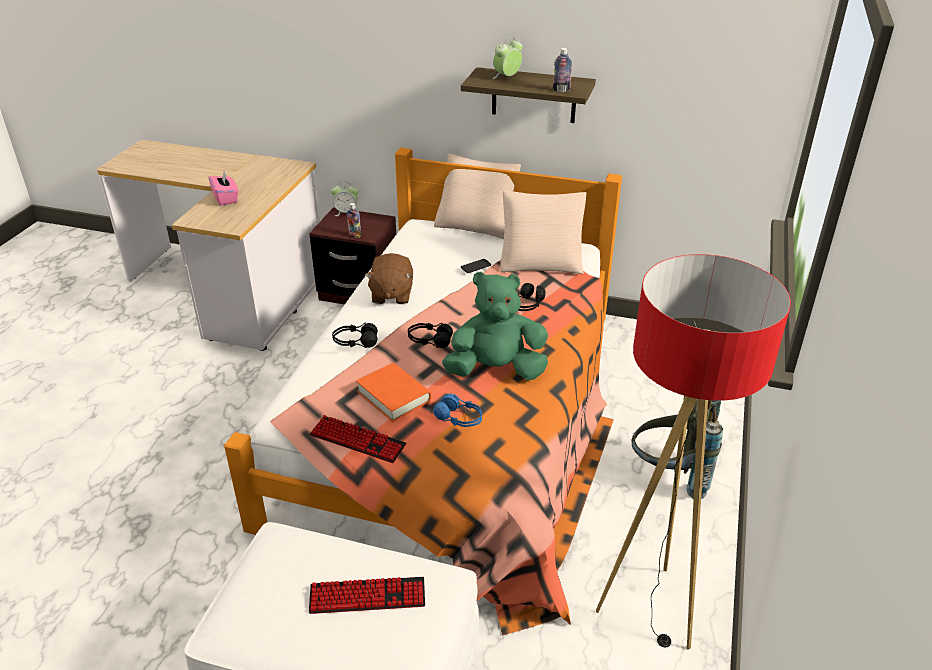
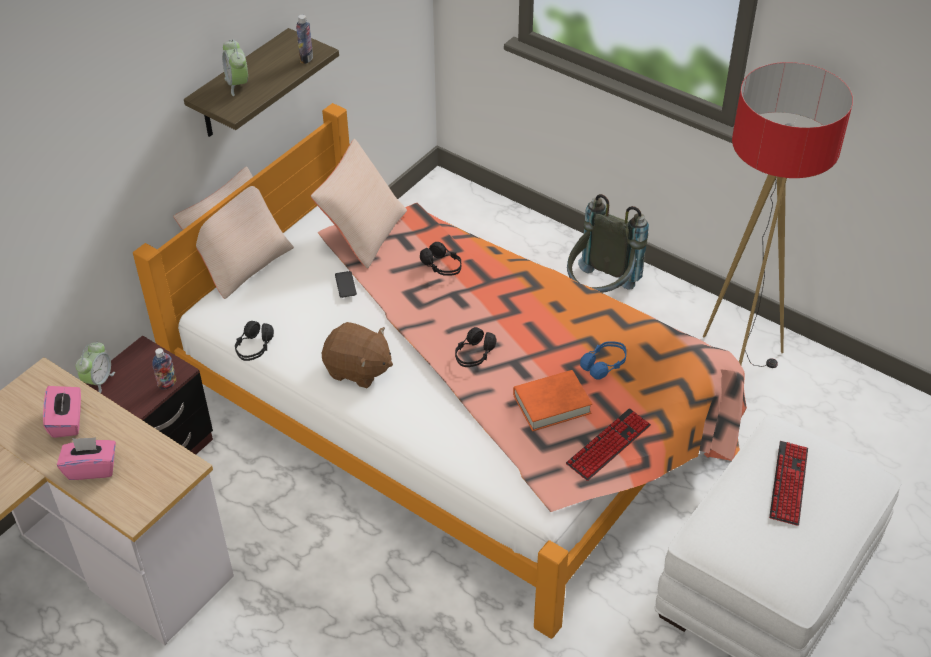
camera: 70 degrees left, 10 degrees up
black headphones [332,323,378,348] -> black headphones moved to [235,321,274,361]
green plush toy [442,272,548,380] -> none
none -> pink tissue box [43,386,81,438]

